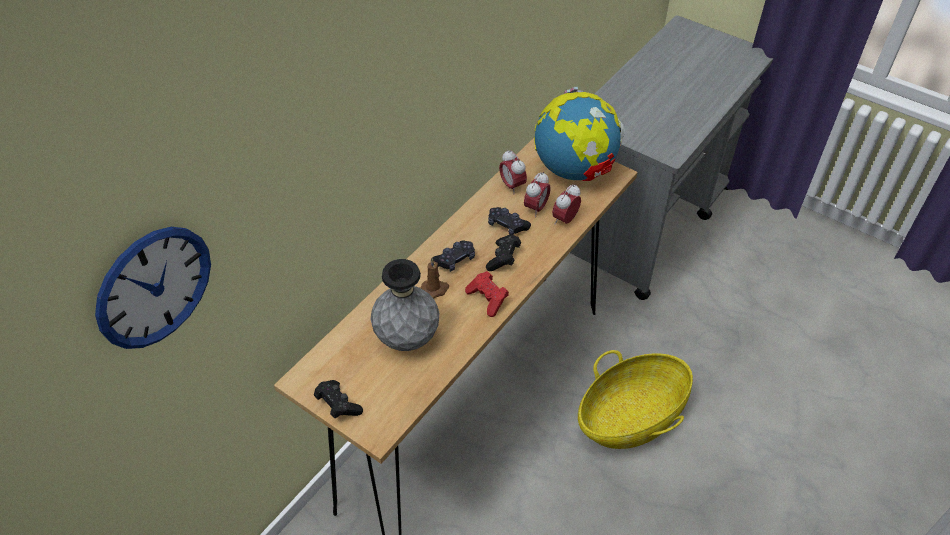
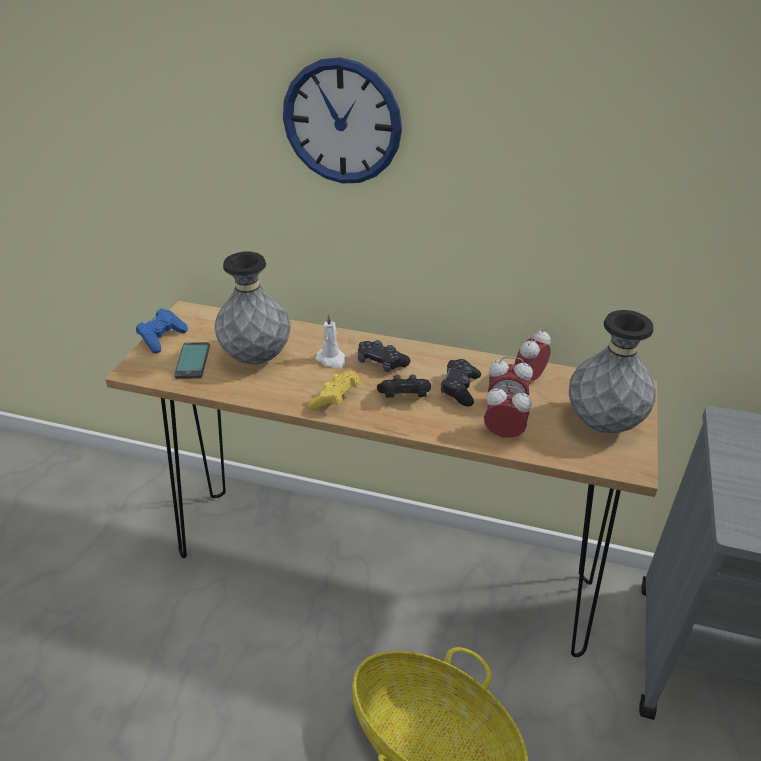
camera: 70 degrees right, 10 degrees down
wall clock [95,227,211,349] -> wall clock moved to [283,57,402,183]
black game controller [314,380,363,418] -> blue game controller [136,308,188,353]
brown candle [421,258,449,299] -> white candle [316,314,346,368]
red game controller [465,271,509,317] -> yellow game controller [309,371,361,410]
globe [534,87,625,181] -> grey vase [569,310,656,434]
none -> phone [174,342,210,379]

